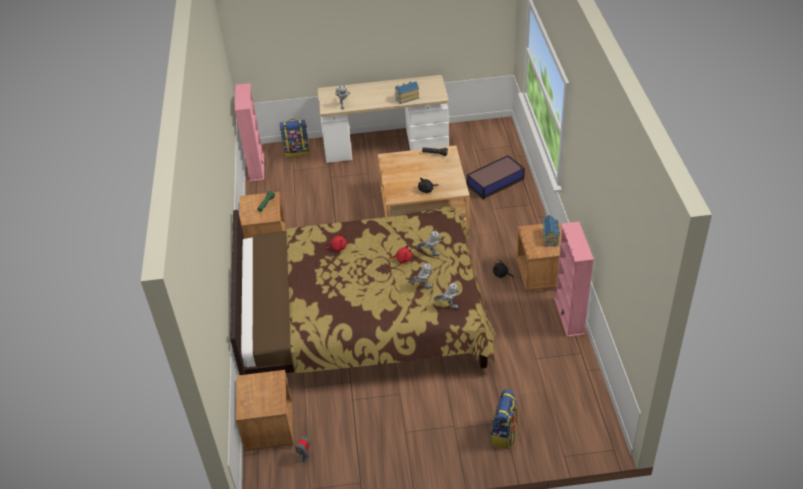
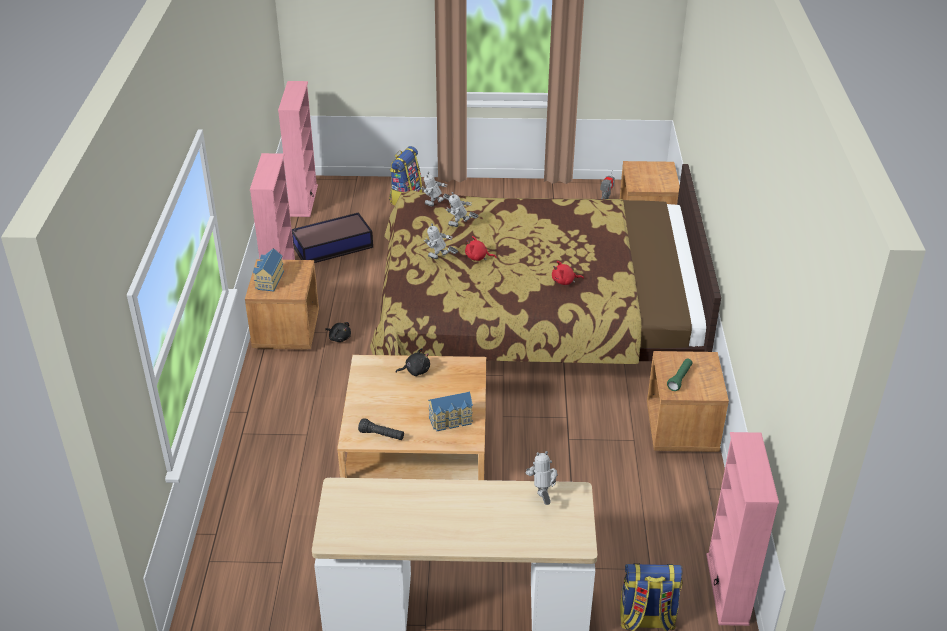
camera: 175 degrees left, 5 degrees down
toy house [395,81,419,104] -> toy house moved to [428,392,473,431]
storage box [467,155,525,199] -> storage box moved to [292,212,373,263]
none -> pink bookcase [278,81,318,217]

